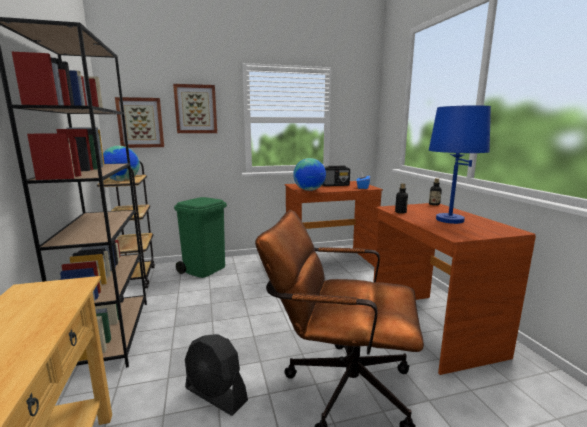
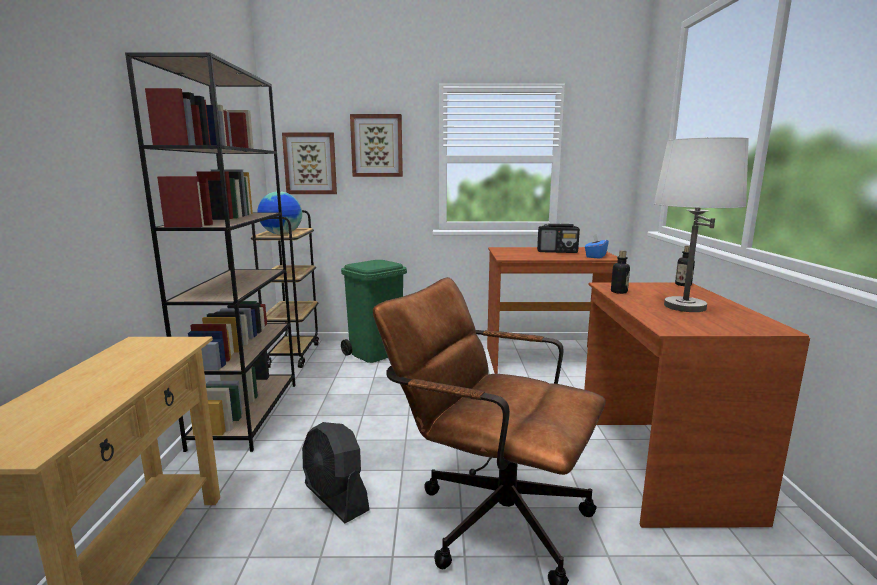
camera: 15 degrees right, 0 degrees up
globe [293,158,326,191] -> none
blue table lamp [428,105,491,224] -> white table lamp [654,137,749,312]

